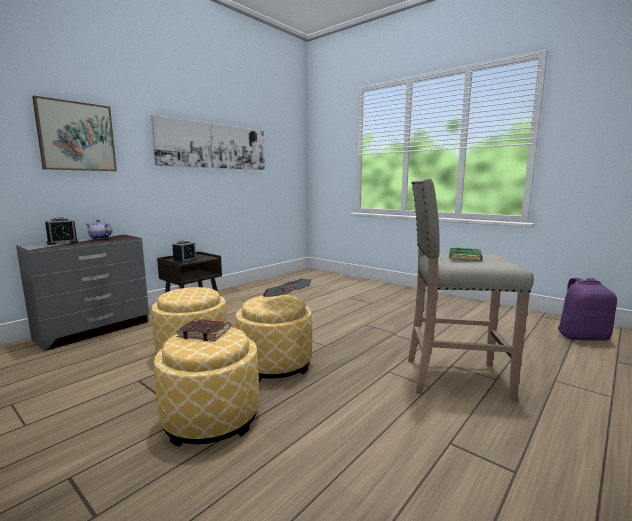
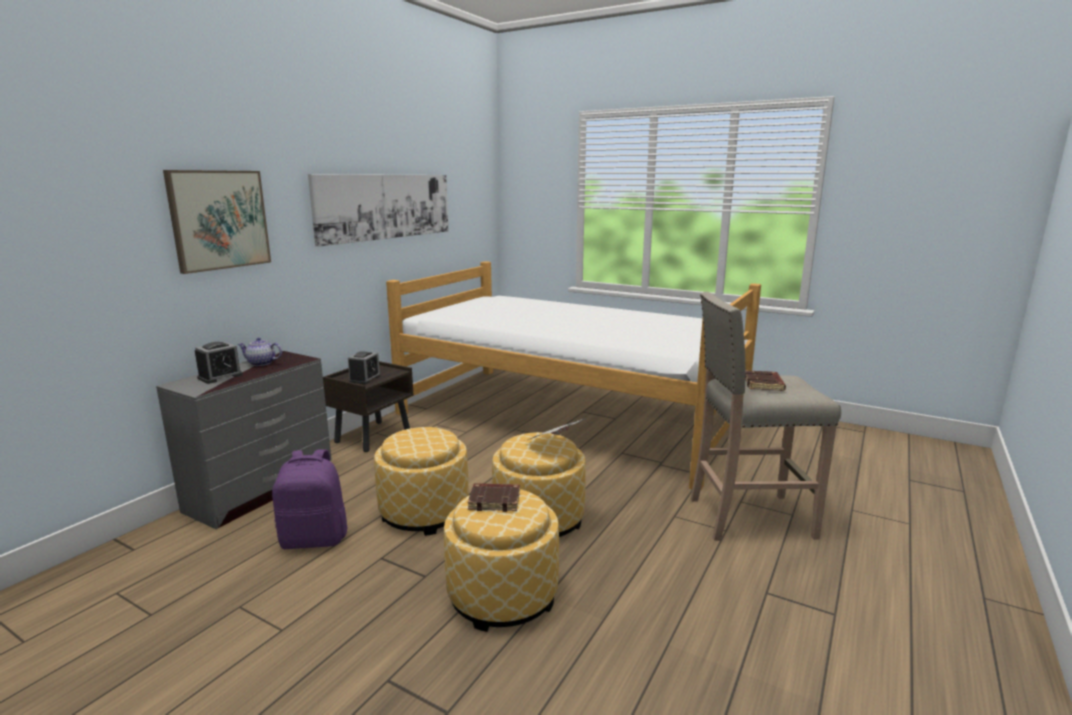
camera: 10 degrees left, 5 degrees up
green book [449,247,483,261] -> brown book [745,370,786,391]
purple backpack [558,278,617,341] -> purple backpack moved to [272,449,347,549]
none -> bed [386,261,761,489]

